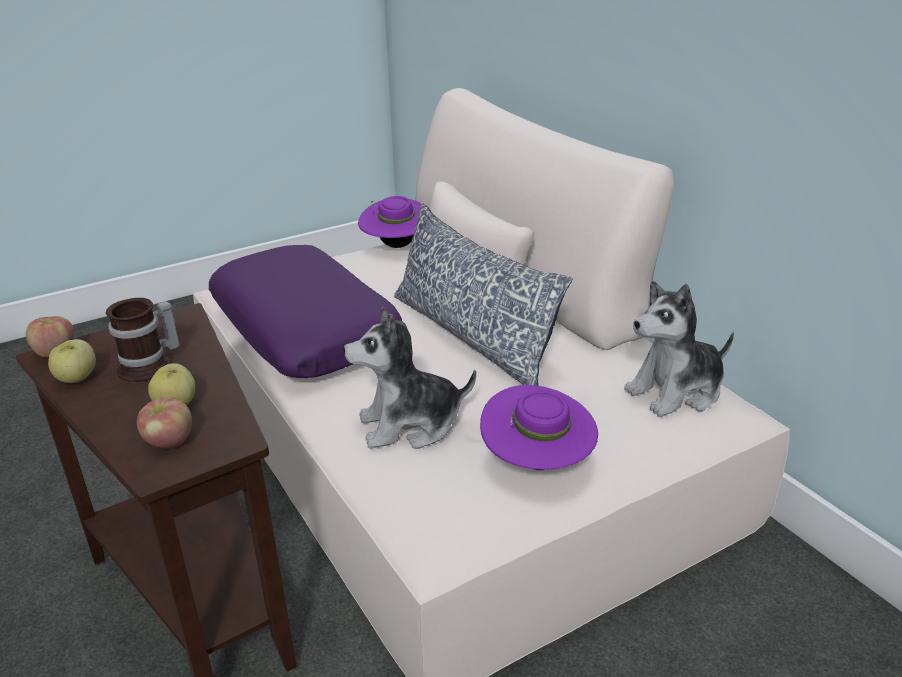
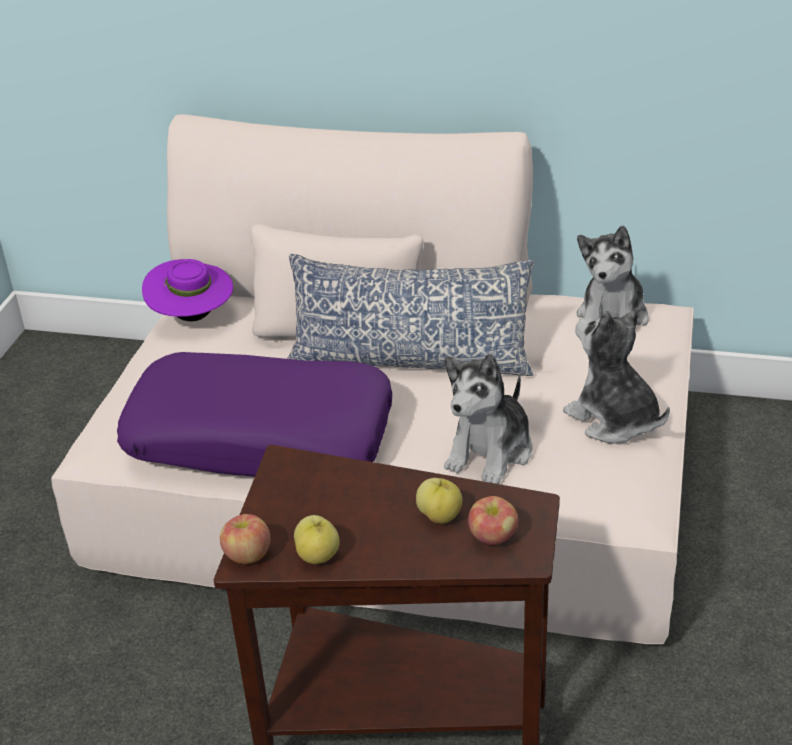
camera: 45 degrees left, 5 degrees up
mug [106,298,180,382] -> none
purple hat [480,385,598,470] -> plush toy [563,307,670,444]

